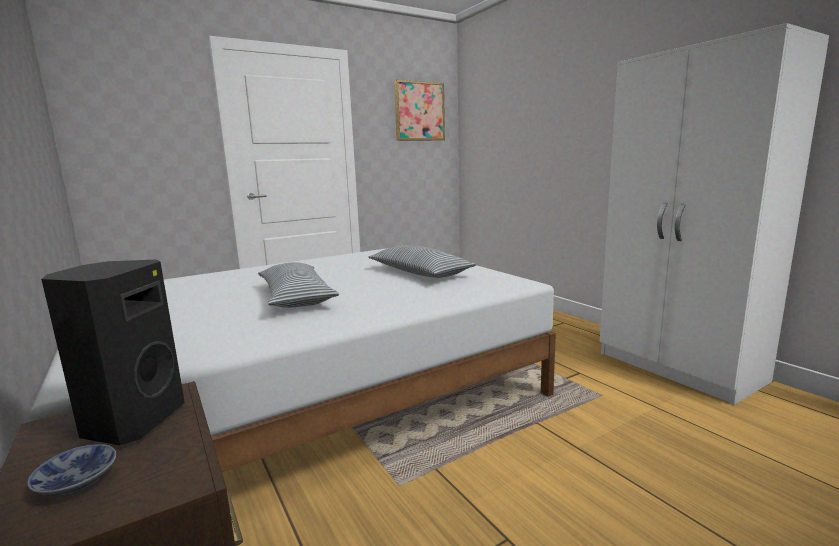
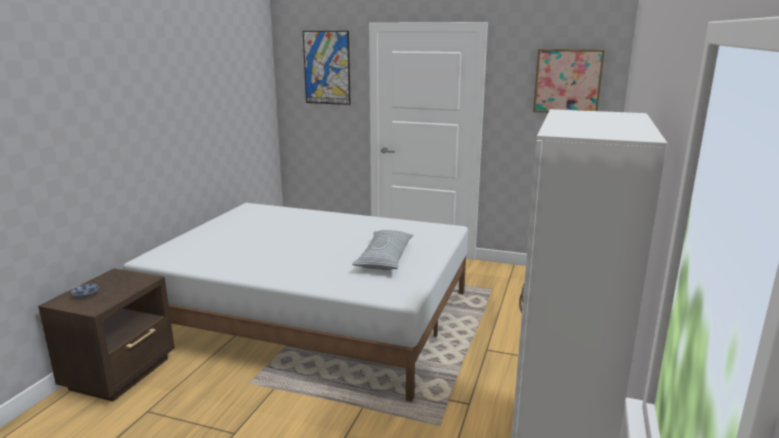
camera: 50 degrees right, 5 degrees up
black speaker [41,259,185,445] -> none
pillow [258,262,339,308] -> none
none -> picture [303,31,351,105]

